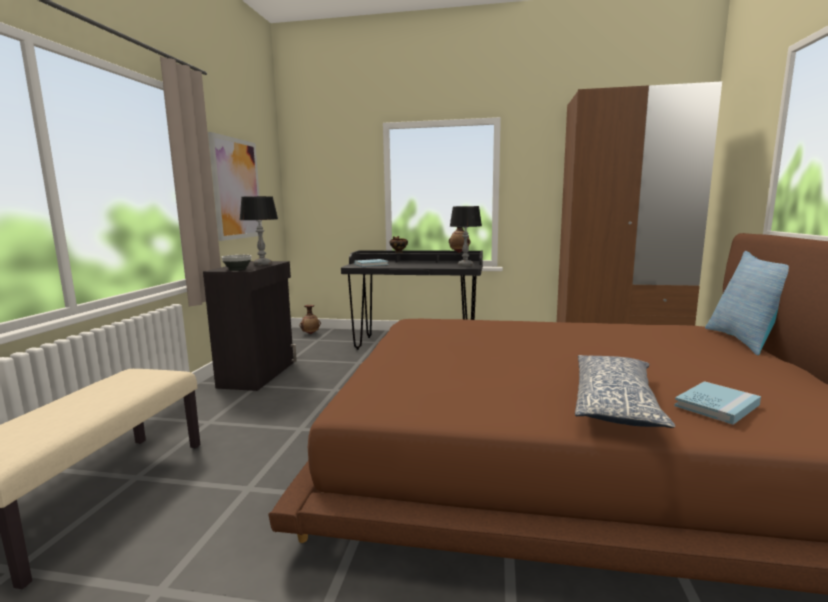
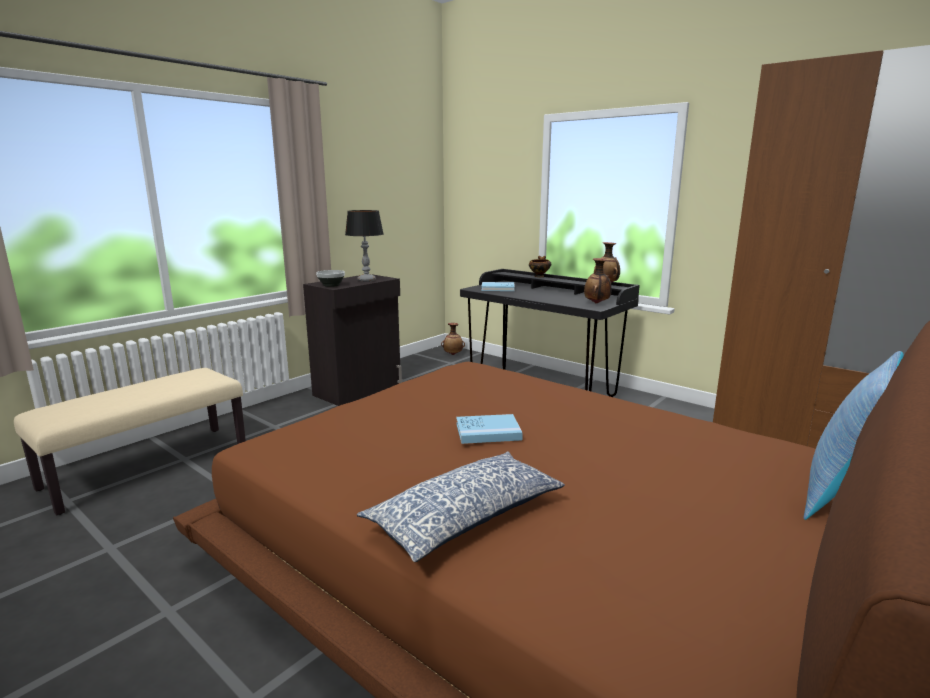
camera: 30 degrees right, 5 degrees up
picture [208,132,263,241] -> none
table lamp [450,206,482,266] -> vase [584,258,611,303]
blue book [674,381,761,425] -> blue book moved to [456,414,523,444]

